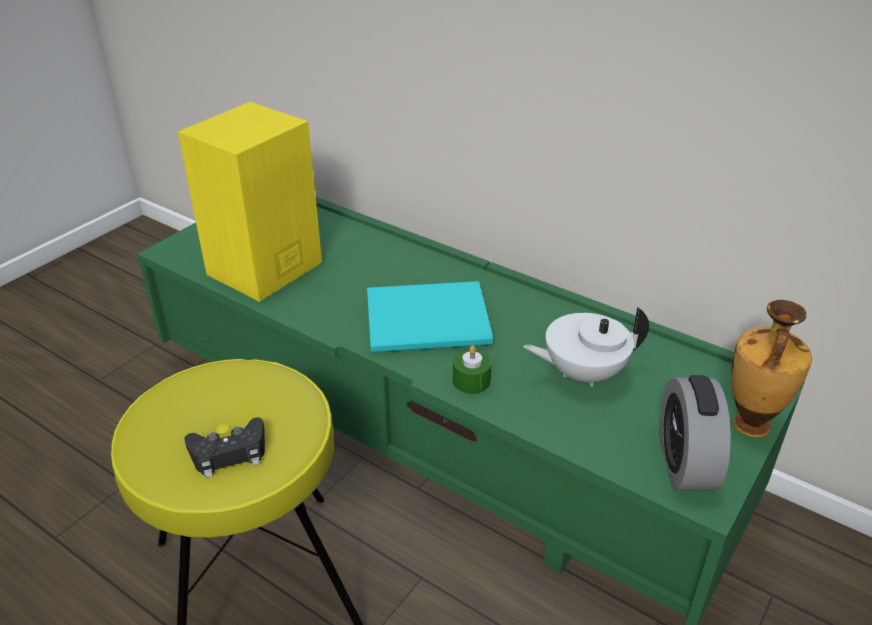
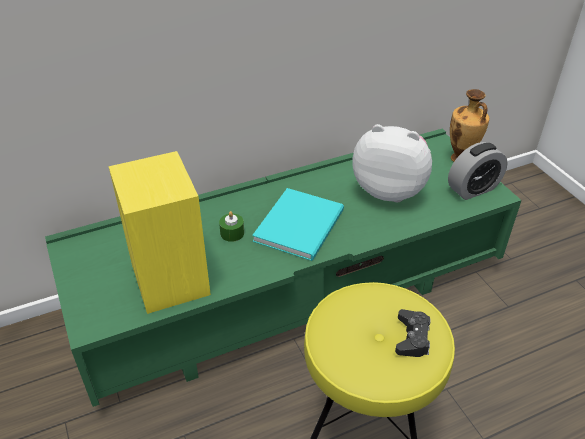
camera: 60 degrees left, 5 degrees up
green candle [453,346,491,394] -> green candle moved to [219,211,244,242]
white teapot [523,307,649,387] -> plush toy [352,124,432,202]
alarm clock [660,375,731,491] -> alarm clock turned 60 degrees counterclockwise [448,142,508,200]

